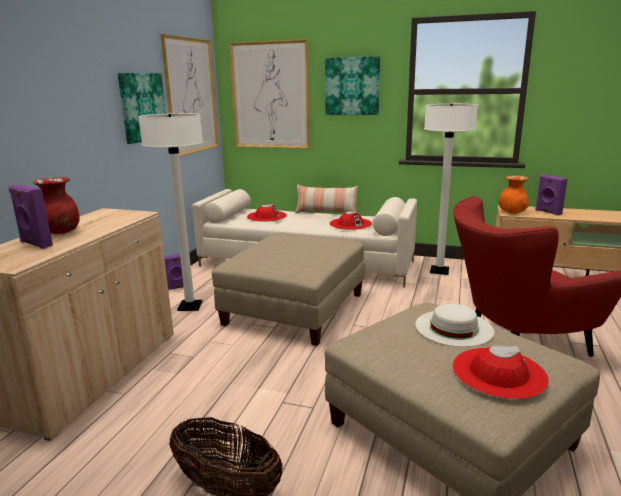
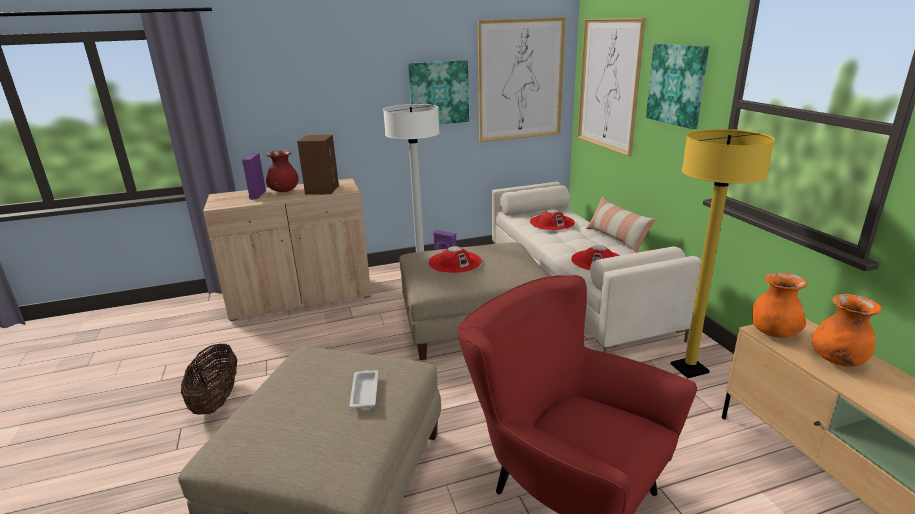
camera: 55 degrees right, 5 degrees up
white hat [415,304,494,347] -> white tray [349,370,378,408]
white floor lamp [424,104,478,275] -> yellow floor lamp [671,129,775,378]
red hat [453,345,549,399] -> red hat moved to [428,246,482,273]
purple speaker [535,175,568,216] -> orange vase [812,294,882,367]
none -> brown speaker [297,135,339,195]

